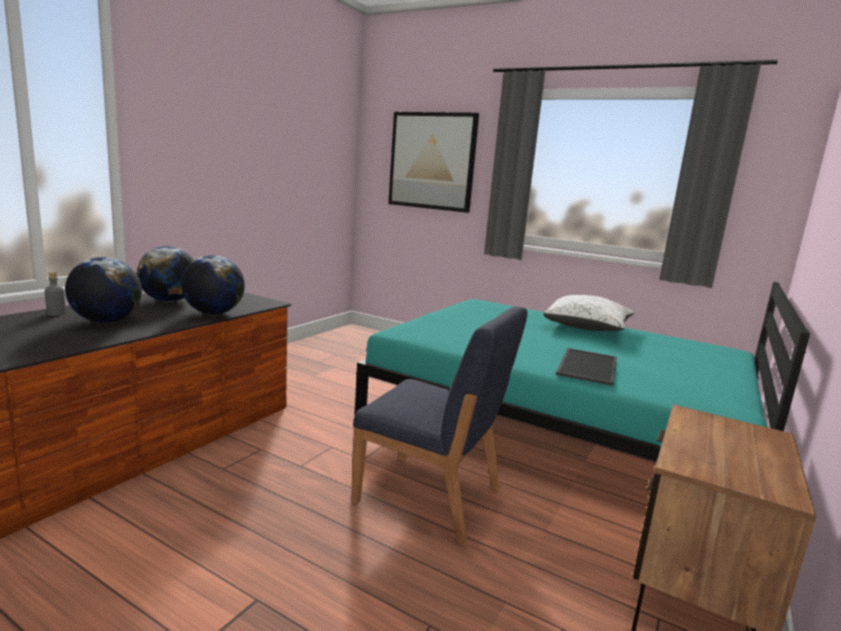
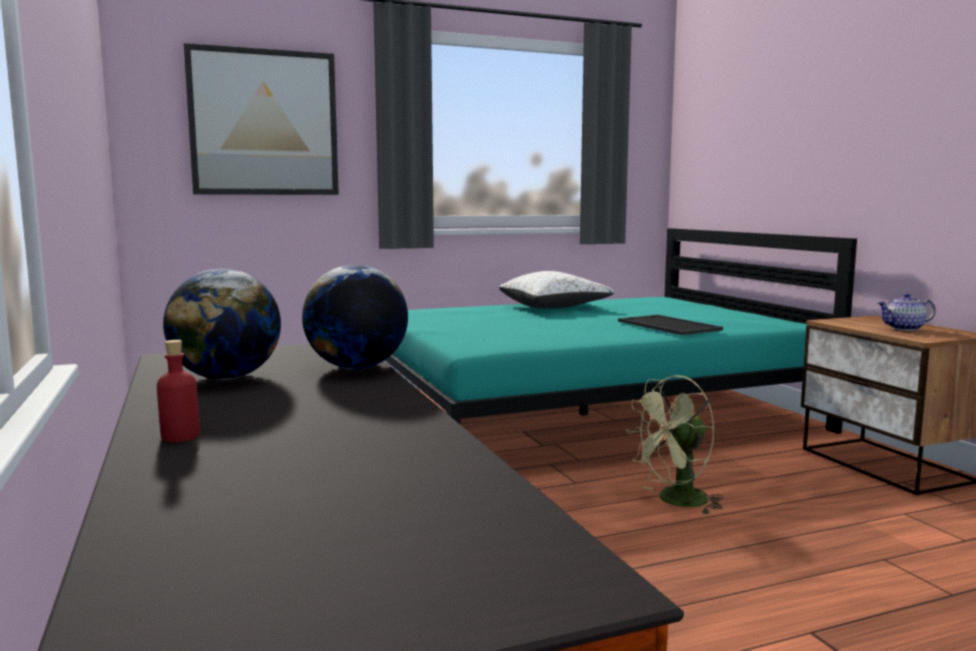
camera: 50 degrees left, 5 degrees down
grey bottle [45,272,66,316] -> red bottle [157,340,200,442]
globe [65,257,142,323] -> none
blue chair [351,306,527,545] -> green fan [626,375,723,515]
none -> teapot [878,293,936,331]

